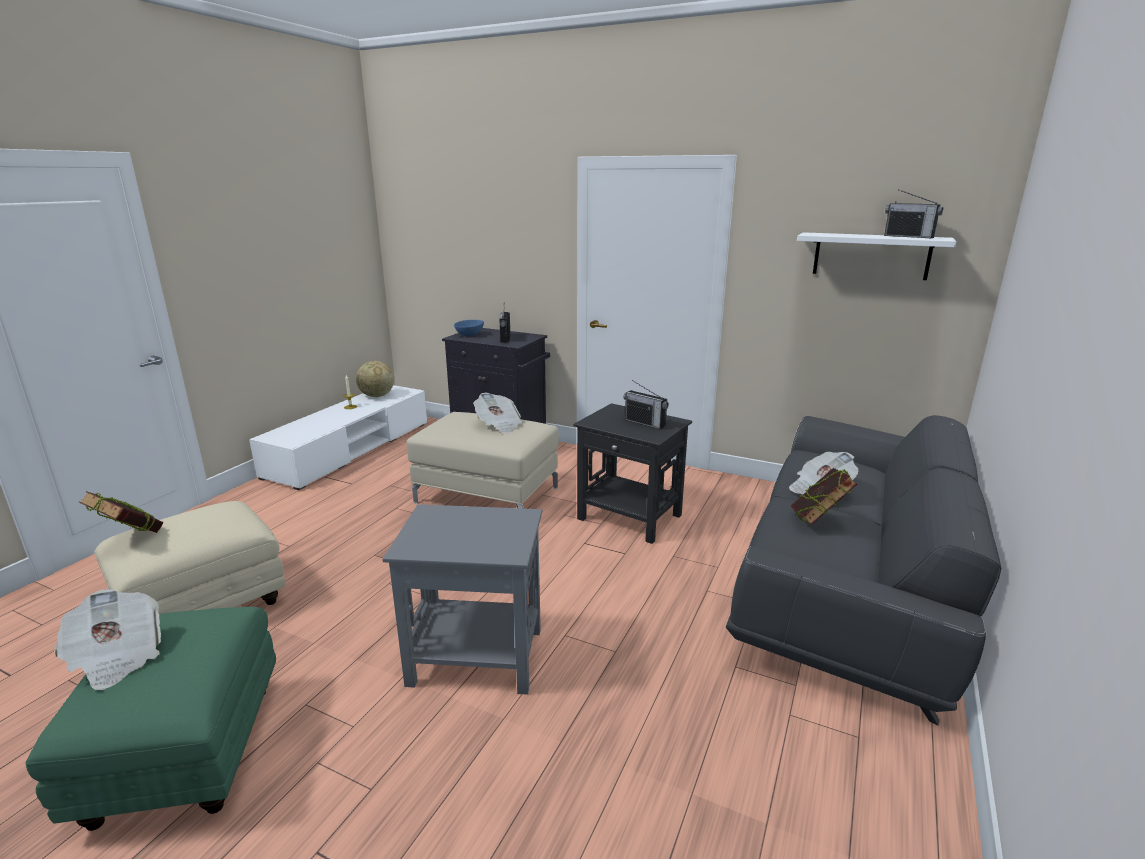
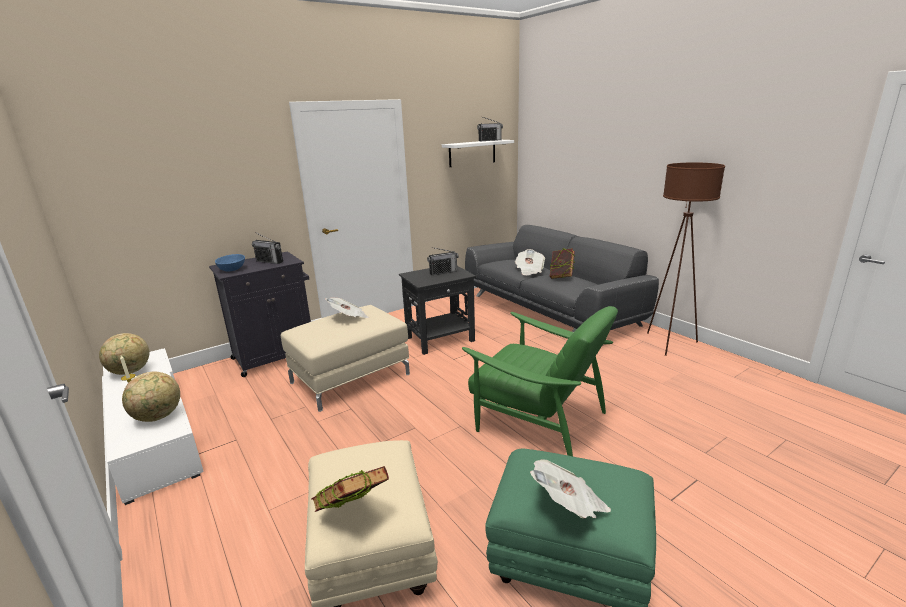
camera: 60 degrees left, 0 degrees up
grey side table [382,504,542,695] -> green armchair [462,306,618,456]
none -> globe [122,372,180,422]
none -> brown floor lamp [647,162,725,356]

